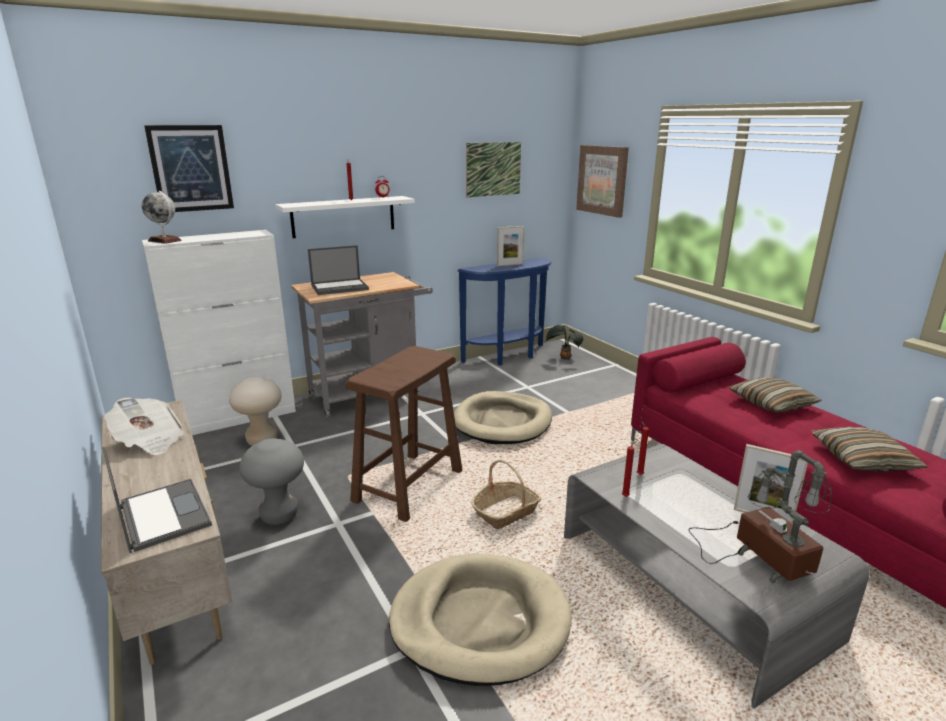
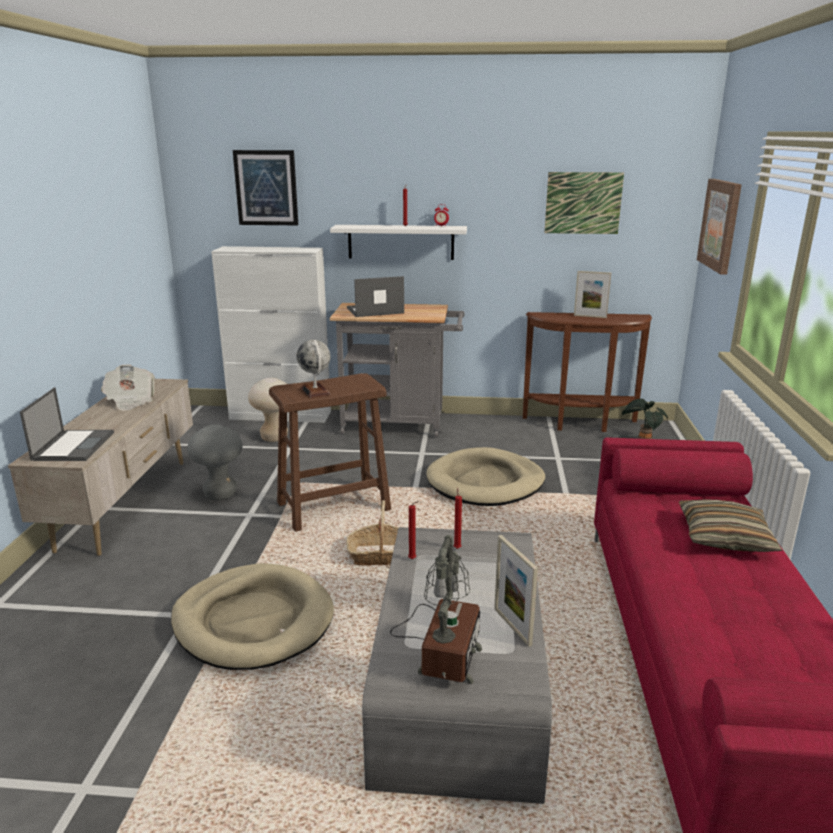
camera: 35 degrees right, 0 degrees up
globe [142,191,182,244] -> globe moved to [297,340,330,398]
laptop [308,245,369,295] -> laptop turned 150 degrees clockwise [347,276,404,317]
blue console table [458,257,551,366] -> brown console table [523,312,652,432]
pillow [811,427,928,471] -> none

